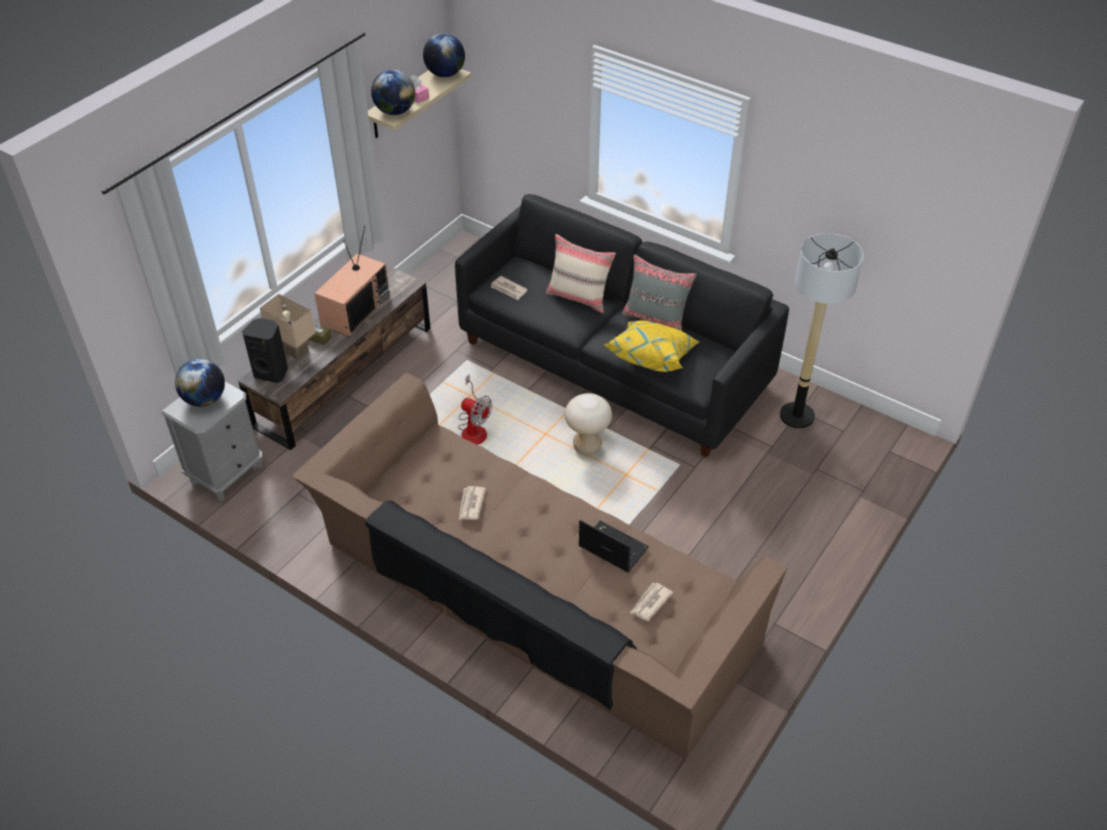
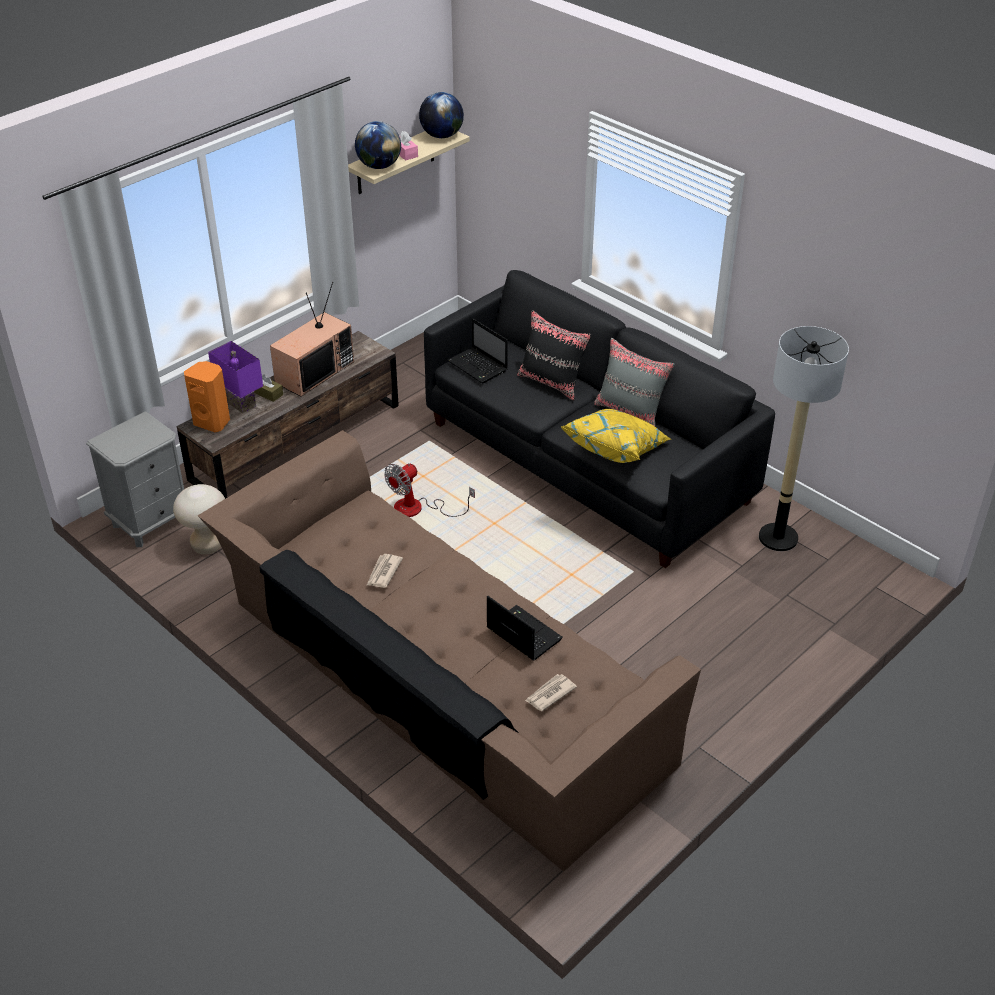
camera: 10 degrees right, 5 degrees down
globe [175,359,225,407] -> none
black speaker [242,318,288,383] -> orange speaker [184,361,230,432]
beige table lamp [260,294,315,360] -> purple table lamp [208,341,263,414]
fan [458,375,492,445] -> fan turned 90 degrees clockwise [384,463,475,517]
newspaper [491,276,527,300] -> laptop [447,318,508,383]
beige pillow [545,234,616,313] -> black pillow [517,310,592,401]
beige stool [565,393,612,456] -> beige stool moved to [173,484,225,554]

